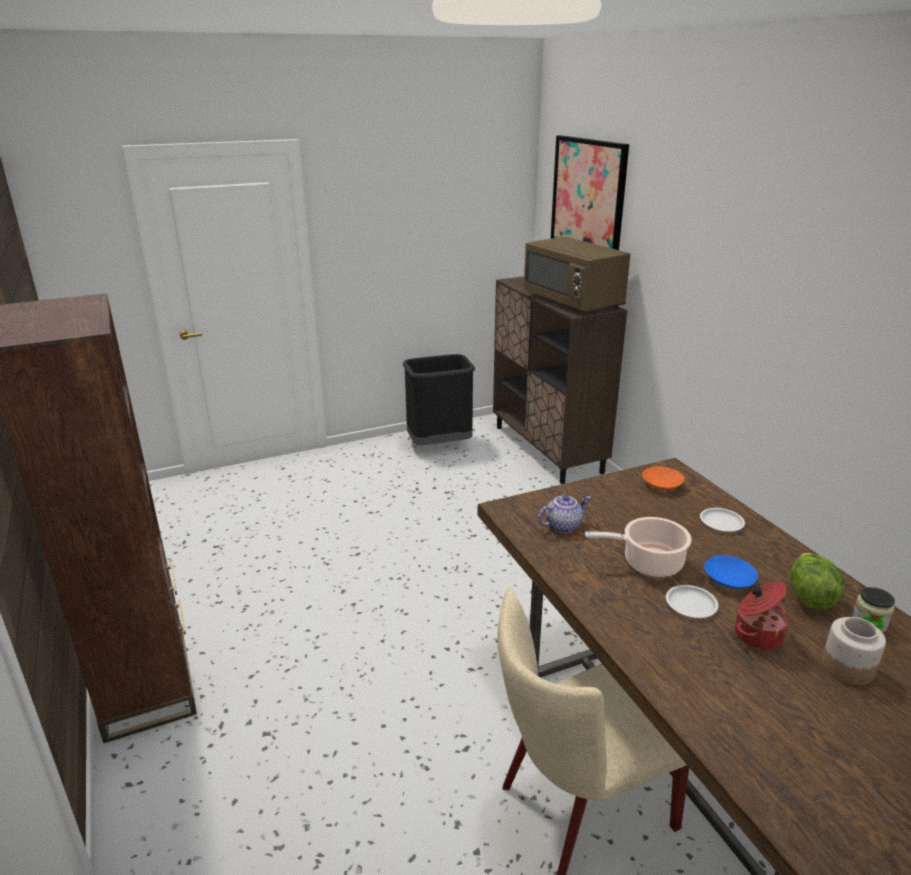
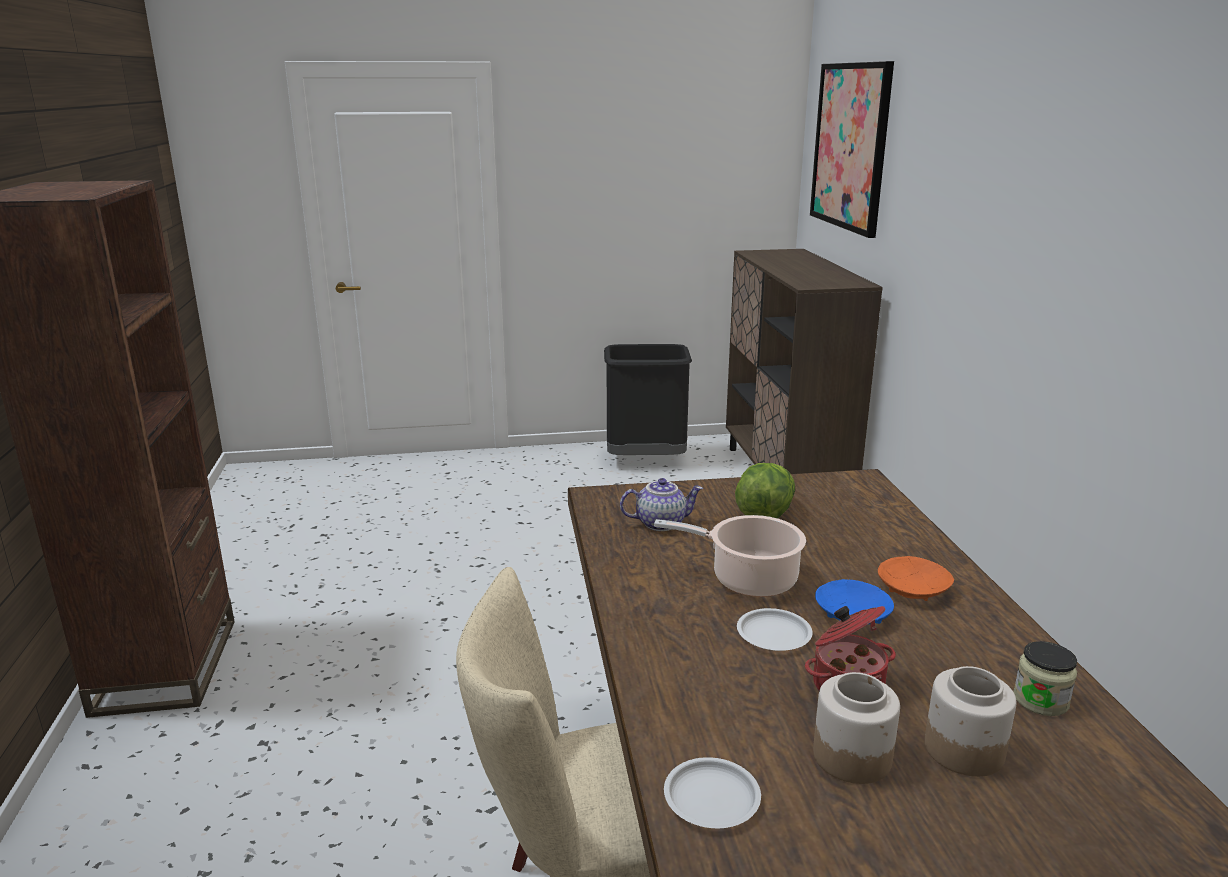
camera: 15 degrees right, 5 degrees down
brown microwave [524,237,630,314] -> none
orange bowl [642,466,685,491] -> orange bowl moved to [878,556,954,601]
white plate [700,508,745,532] -> white plate moved to [664,757,761,828]
lettuce [791,553,845,609] -> lettuce moved to [735,463,795,518]
none -> jar [813,672,900,784]

